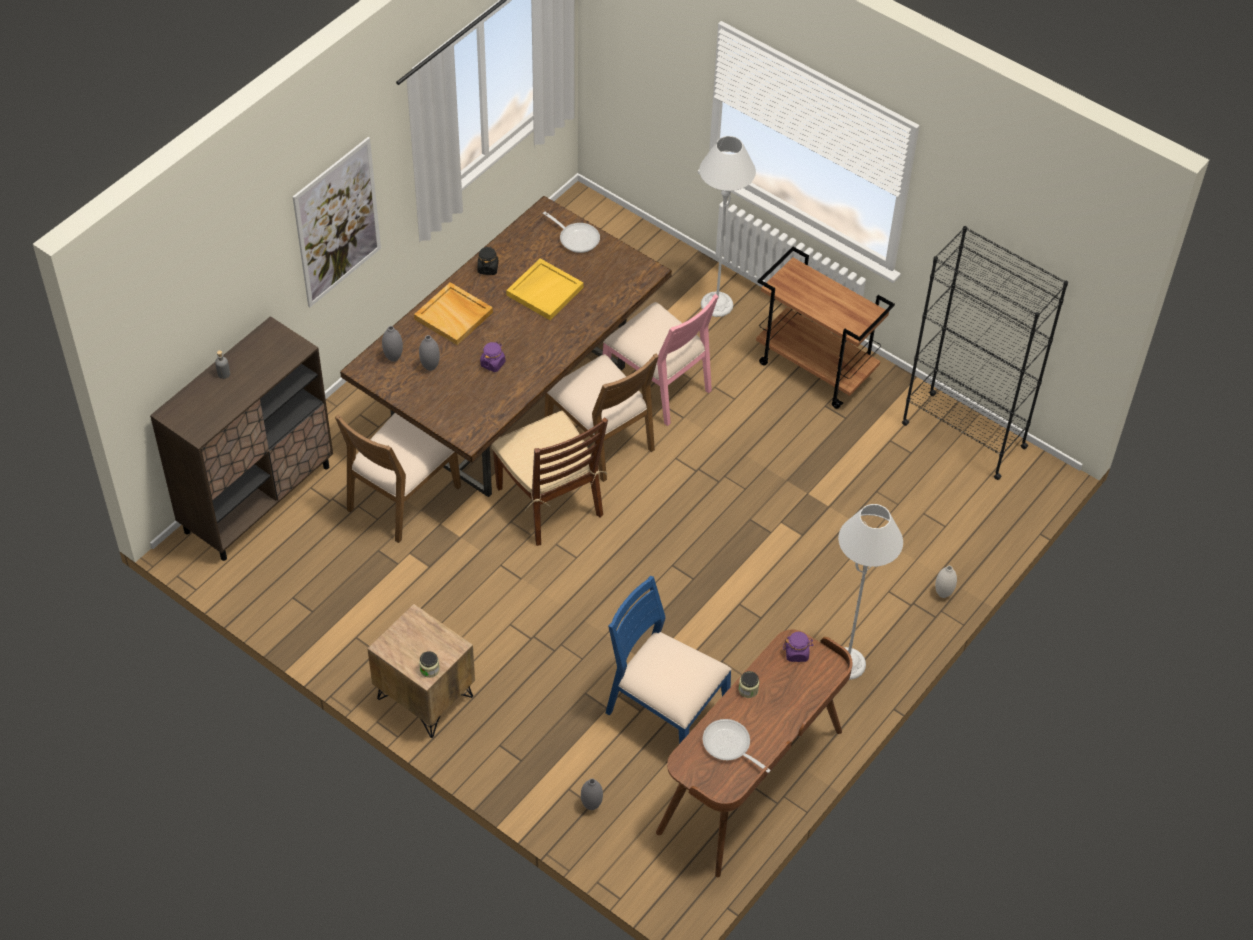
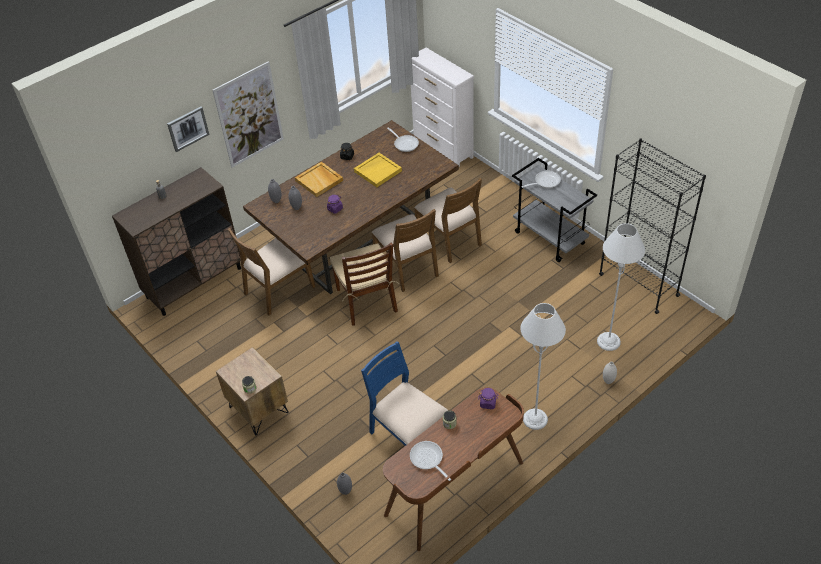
camera: 15 degrees right, 5 degrees down
pink chair [603,294,719,426] -> brown chair [414,178,482,263]
grey floor lamp [699,136,756,317] -> grey floor lamp moved to [597,223,645,351]
brown cart [756,247,895,409] -> grey cart [512,158,597,262]
none -> picture [167,106,209,152]
none -> white dresser [411,48,474,167]
none -> frying pan [521,171,561,188]

